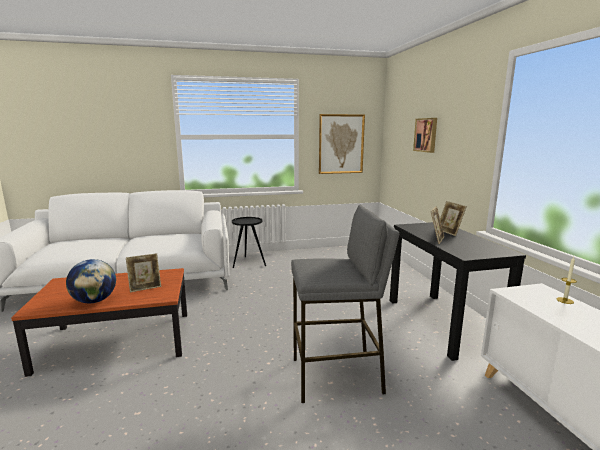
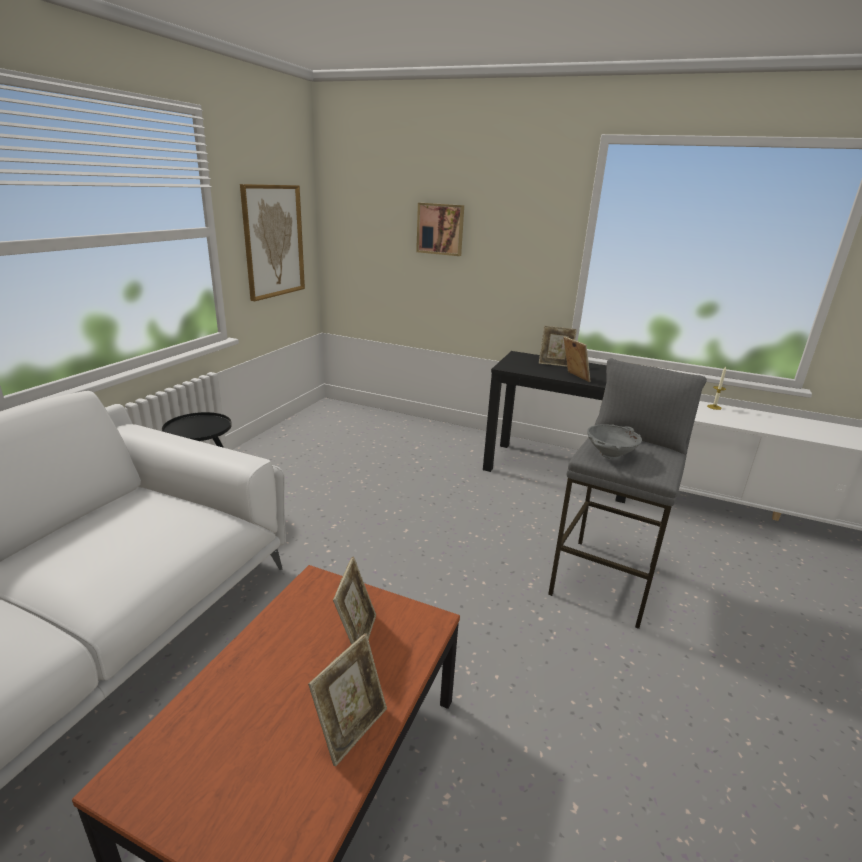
camera: 55 degrees left, 10 degrees up
globe [66,259,116,303] -> picture frame [308,633,387,767]
none -> grey bowl [587,424,642,459]

